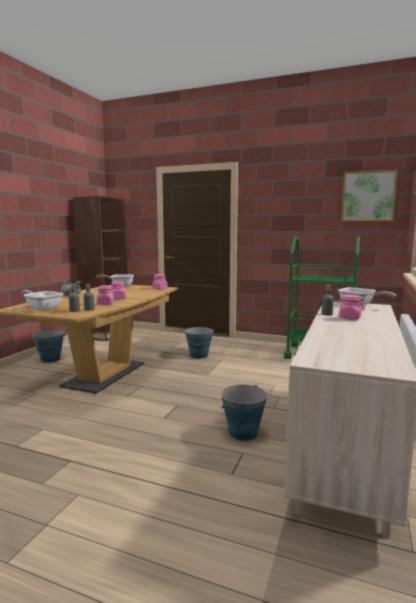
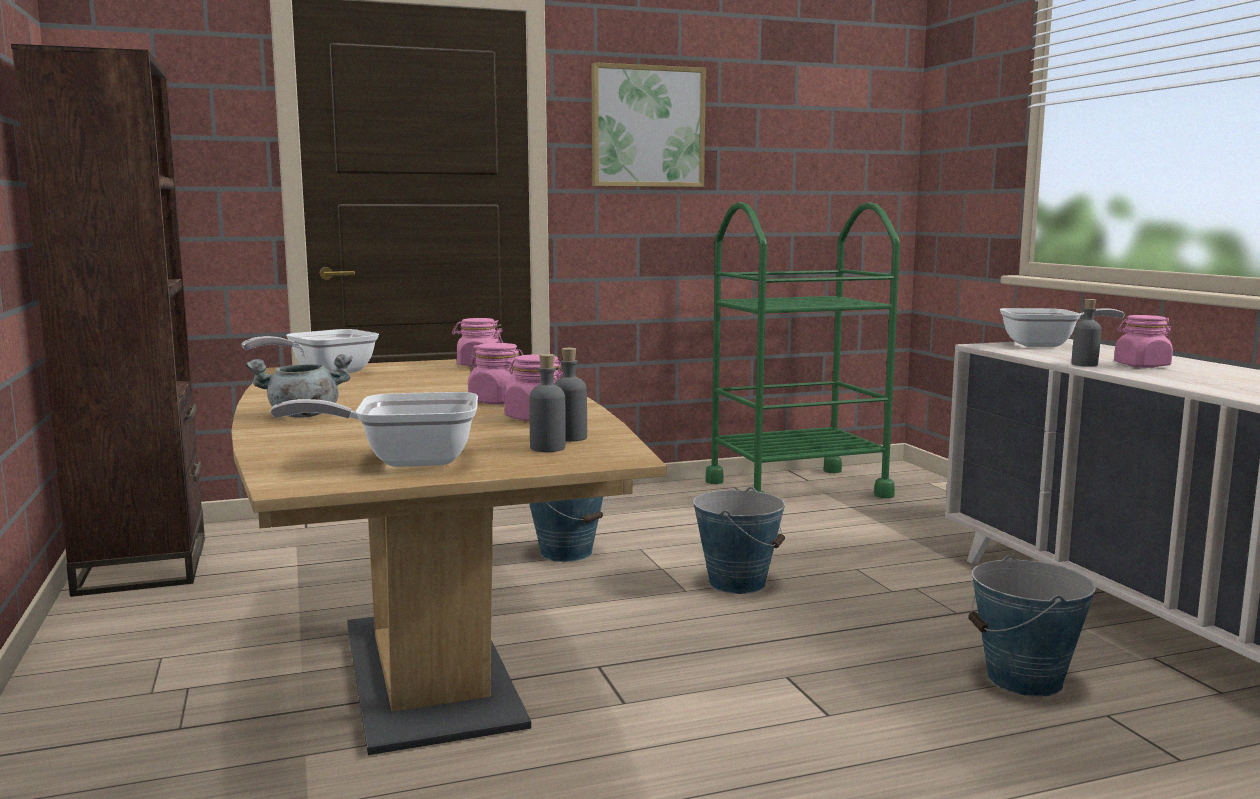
camera: 40 degrees left, 0 degrees up
bucket [32,330,65,363] -> bucket moved to [693,487,785,594]
picture [341,170,398,221] -> picture moved to [591,62,706,187]

